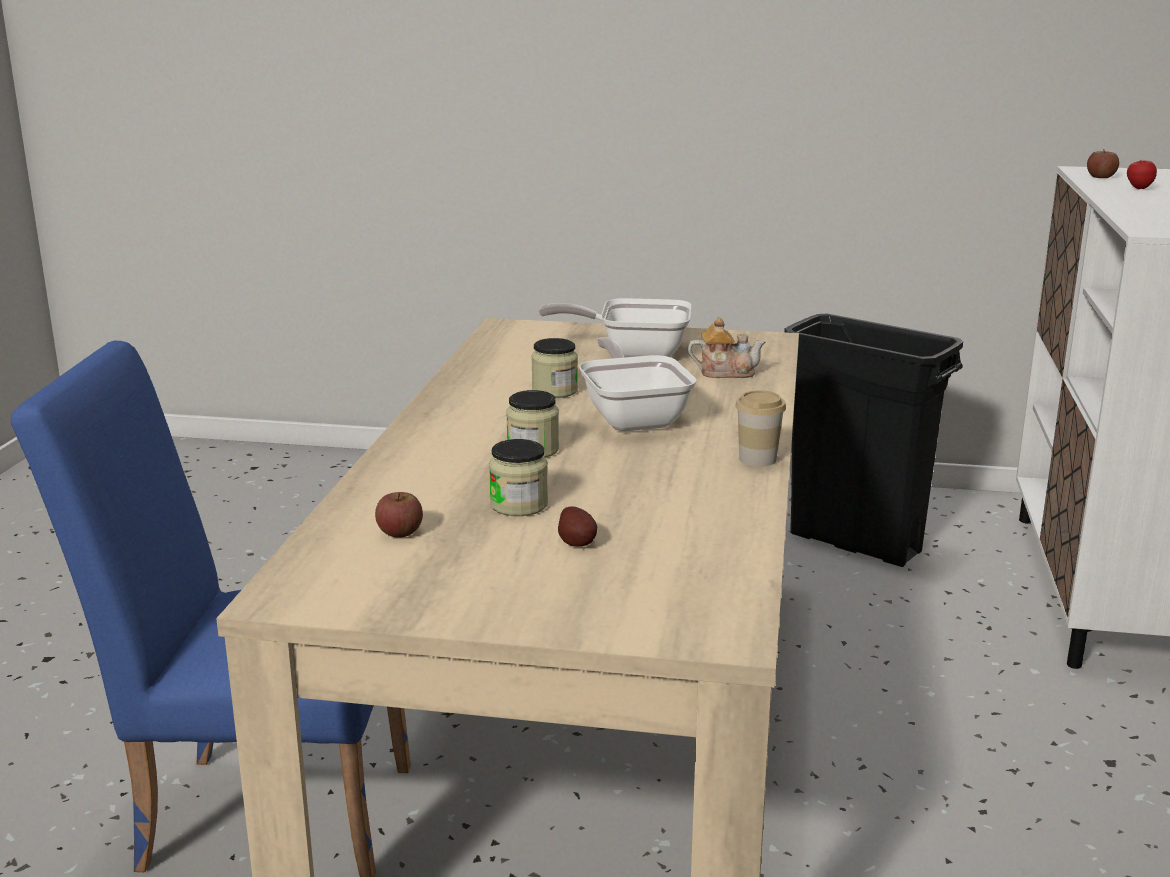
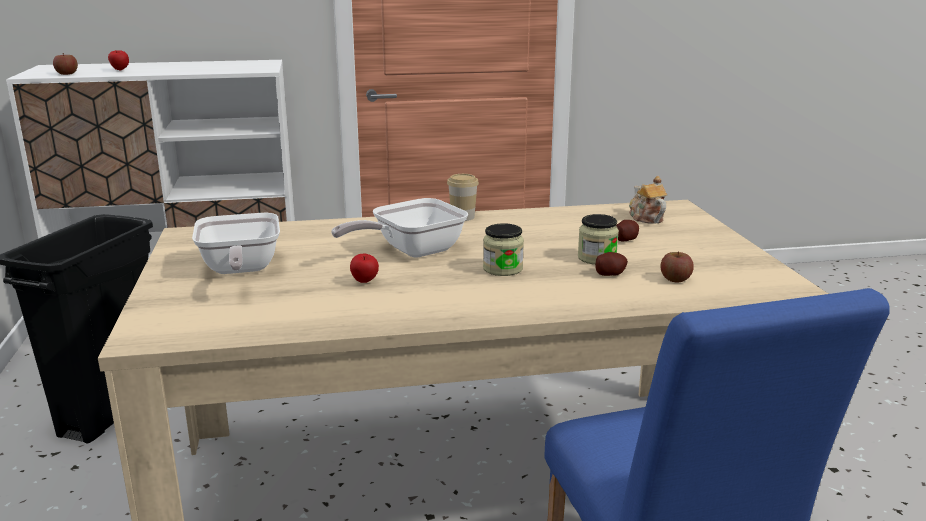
camera: 110 degrees left, 0 degrees up
jar [531,338,578,398] -> apple [350,254,379,283]
teapot [688,317,765,378] -> teapot moved to [629,176,667,224]
none -> potato [596,252,628,276]

